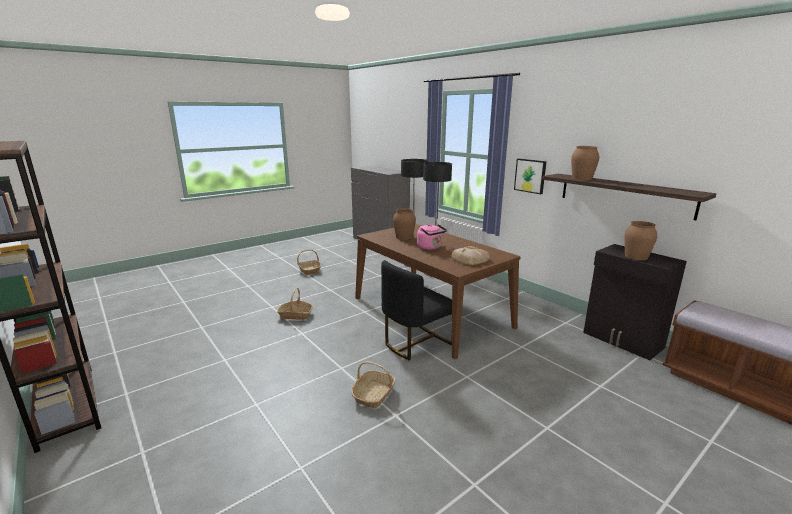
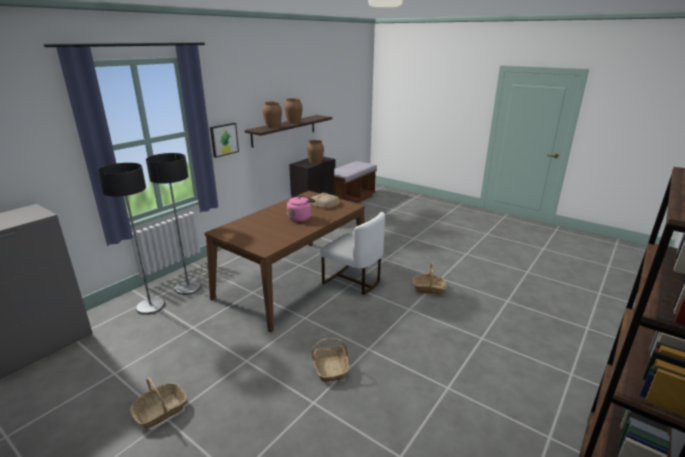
camera: 105 degrees left, 5 degrees up
black chair [381,260,452,360] -> white chair [320,212,385,295]
brown vase [393,208,416,240] -> brown vase moved to [284,98,303,124]

